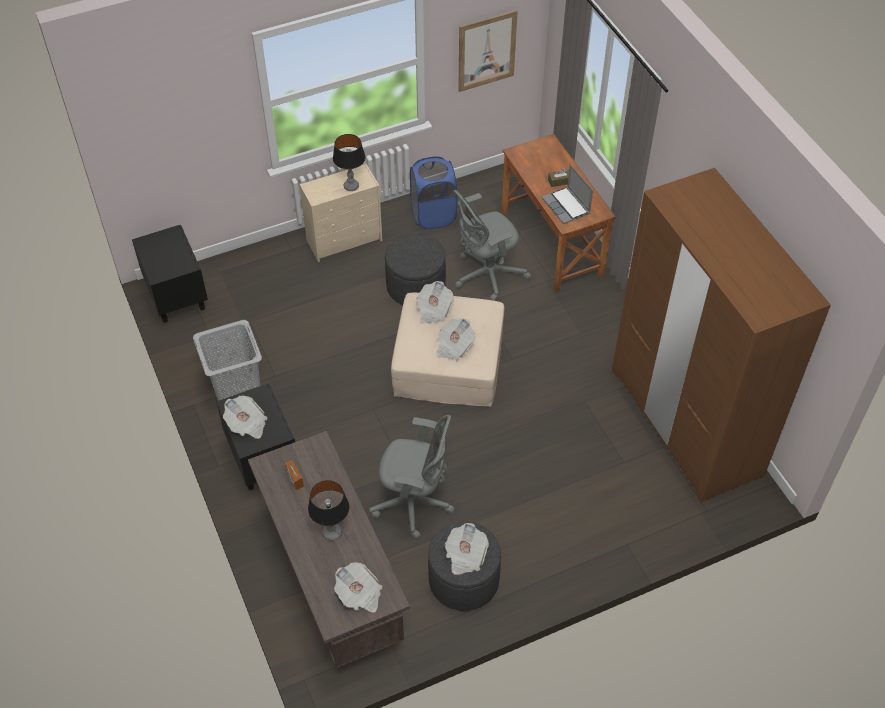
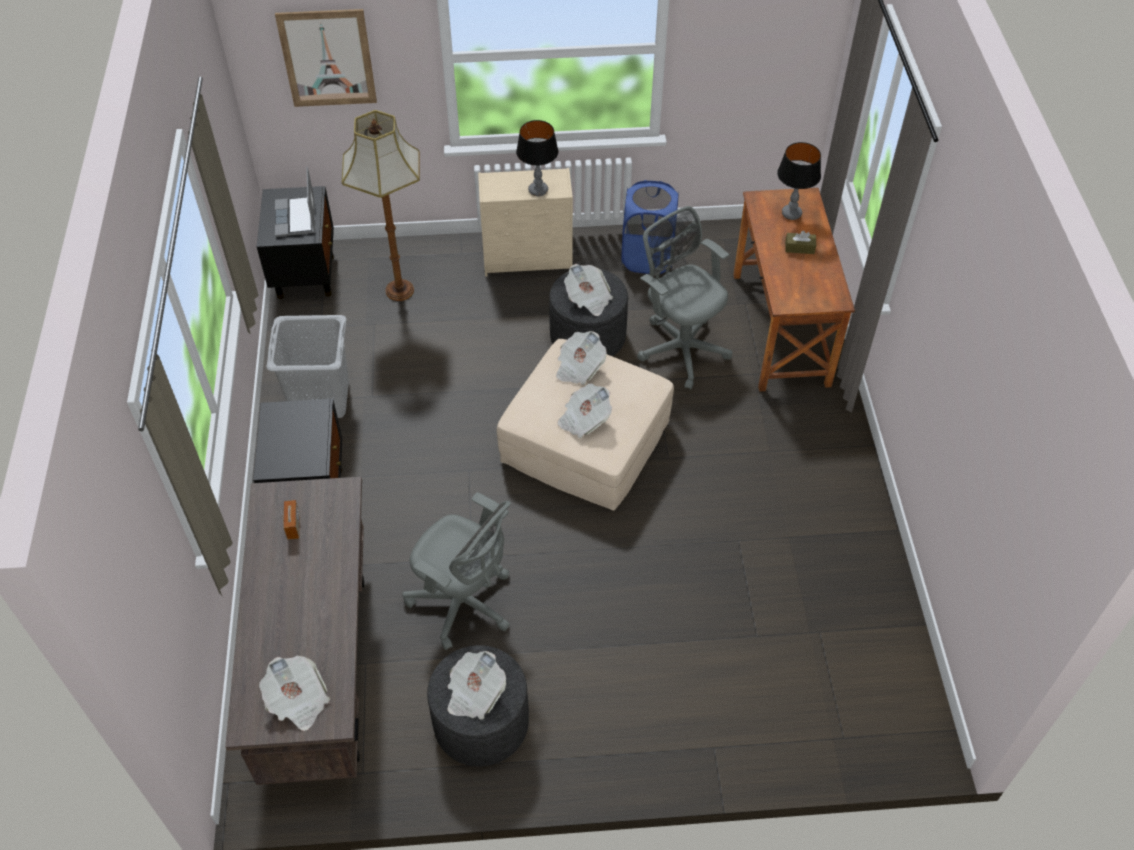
camera: 20 degrees right, 0 degrees up
newspaper [223,396,268,439] -> newspaper moved to [564,264,613,316]
table lamp [308,480,349,541] -> table lamp moved to [777,142,821,220]
grey office chair [453,190,531,301] -> grey office chair turned 60 degrees clockwise [637,206,733,390]
picture [458,10,518,92] -> picture moved to [275,9,377,107]
laptop [542,164,593,224] -> laptop moved to [275,166,316,237]
brown wardrobe [612,168,831,502] -> none
none -> floor lamp [342,110,420,301]

